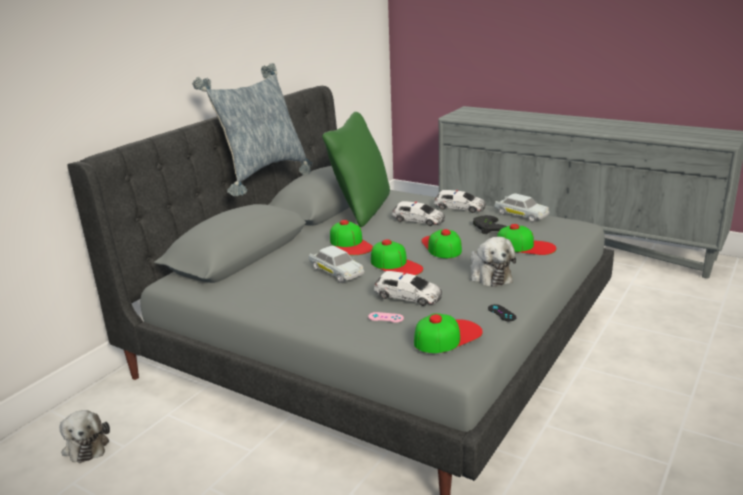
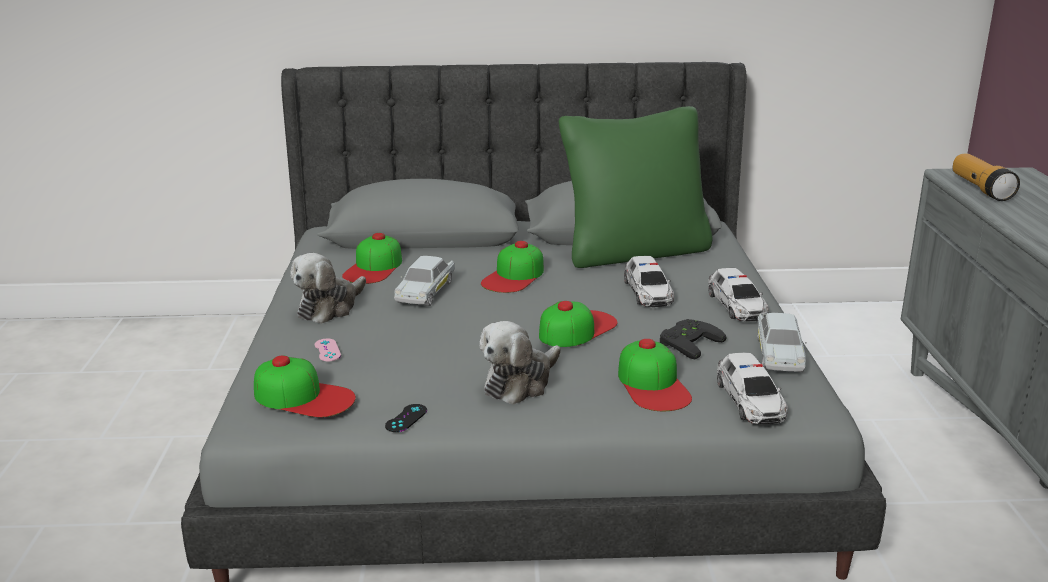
camera: 55 degrees right, 0 degrees up
plush toy [59,410,110,463] -> plush toy moved to [290,253,366,324]
pillow [192,63,312,197] -> none
cap [371,239,423,275] -> cap moved to [342,233,402,284]
toy car [374,271,442,306] -> toy car moved to [717,353,788,425]
none -> flashlight [952,154,1020,201]

